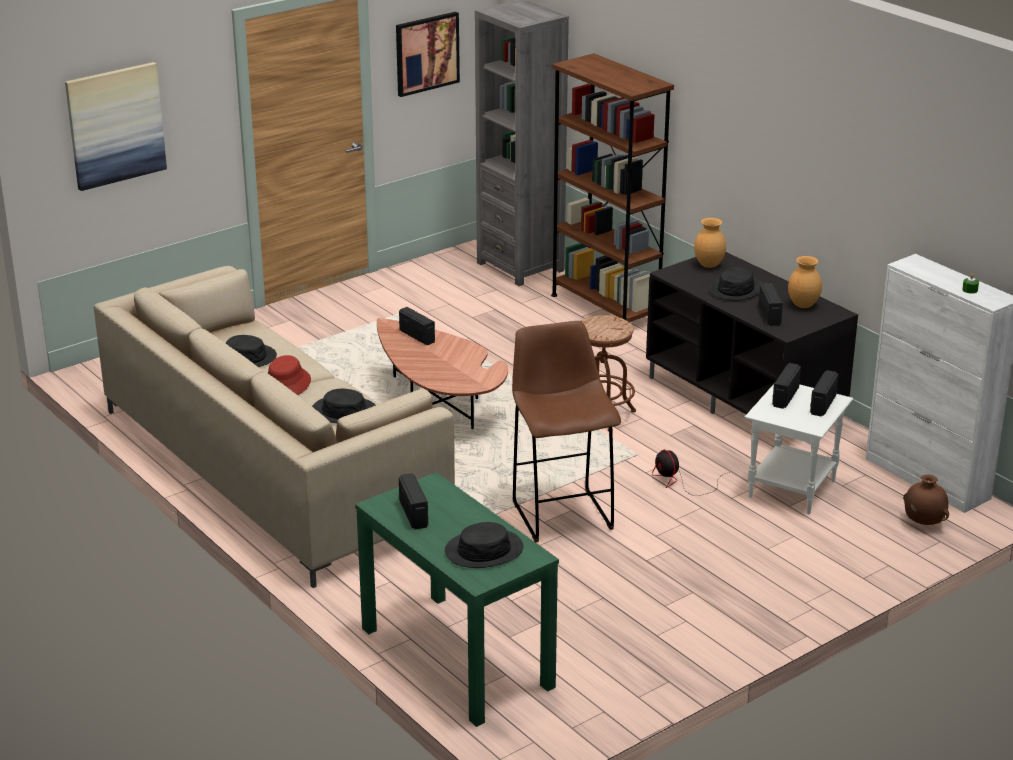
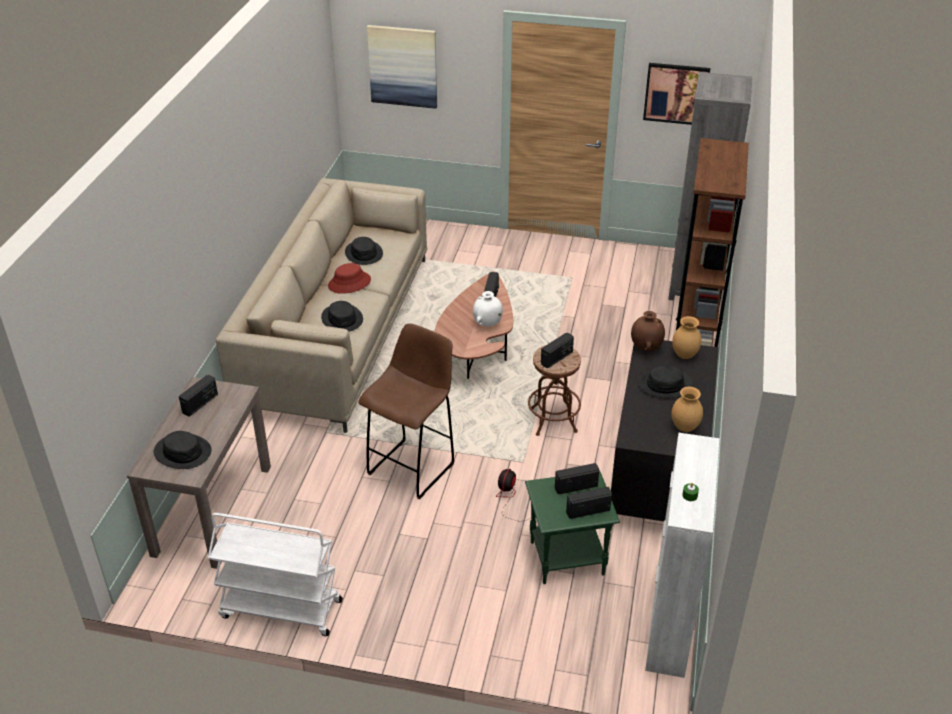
camera: 50 degrees right, 10 degrees up
green console table [355,472,559,727] -> brown console table [127,377,271,569]
white side table [744,384,853,514] -> green side table [525,471,620,584]
radio [759,283,783,326] -> radio moved to [541,332,574,368]
brown vase [903,475,949,525] -> brown vase moved to [631,311,665,351]
none -> white cart [208,513,343,636]
none -> white vase [473,291,503,326]

